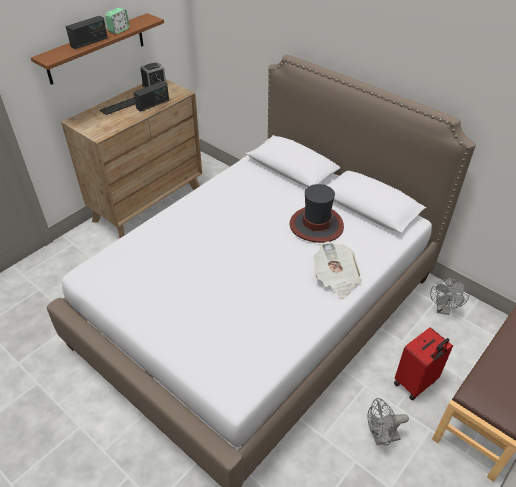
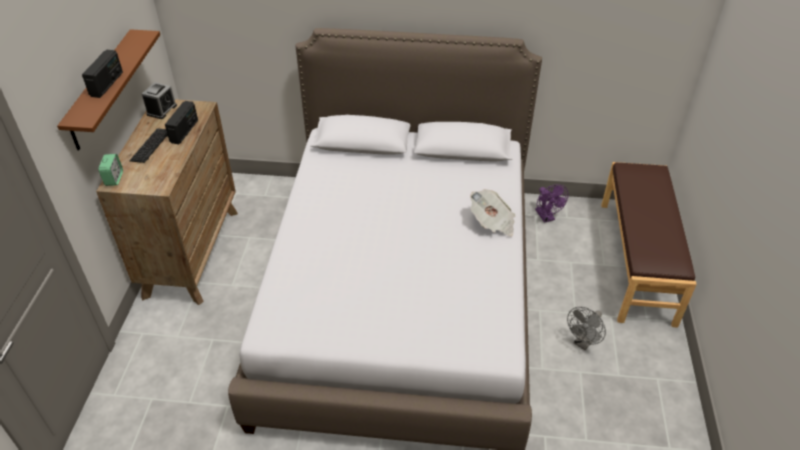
camera: 35 degrees left, 0 degrees up
alarm clock [105,8,129,34] -> alarm clock moved to [99,154,123,186]
hat [290,184,344,243] -> none
red suitcase [394,327,453,400] -> none
grey fan [430,278,470,315] -> purple fan [535,184,568,223]

